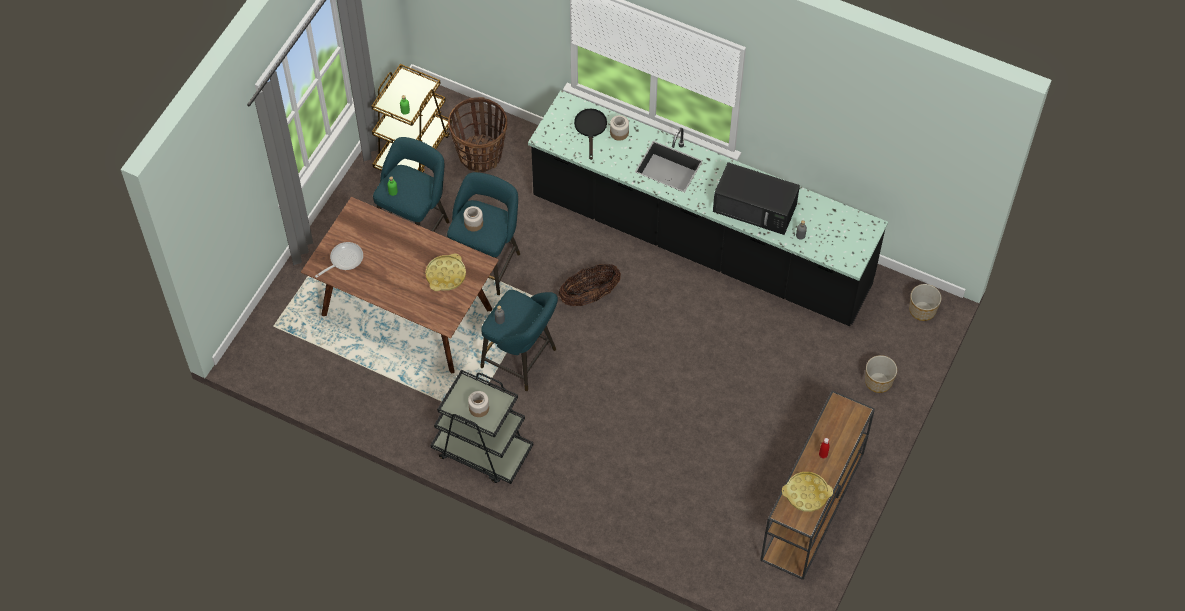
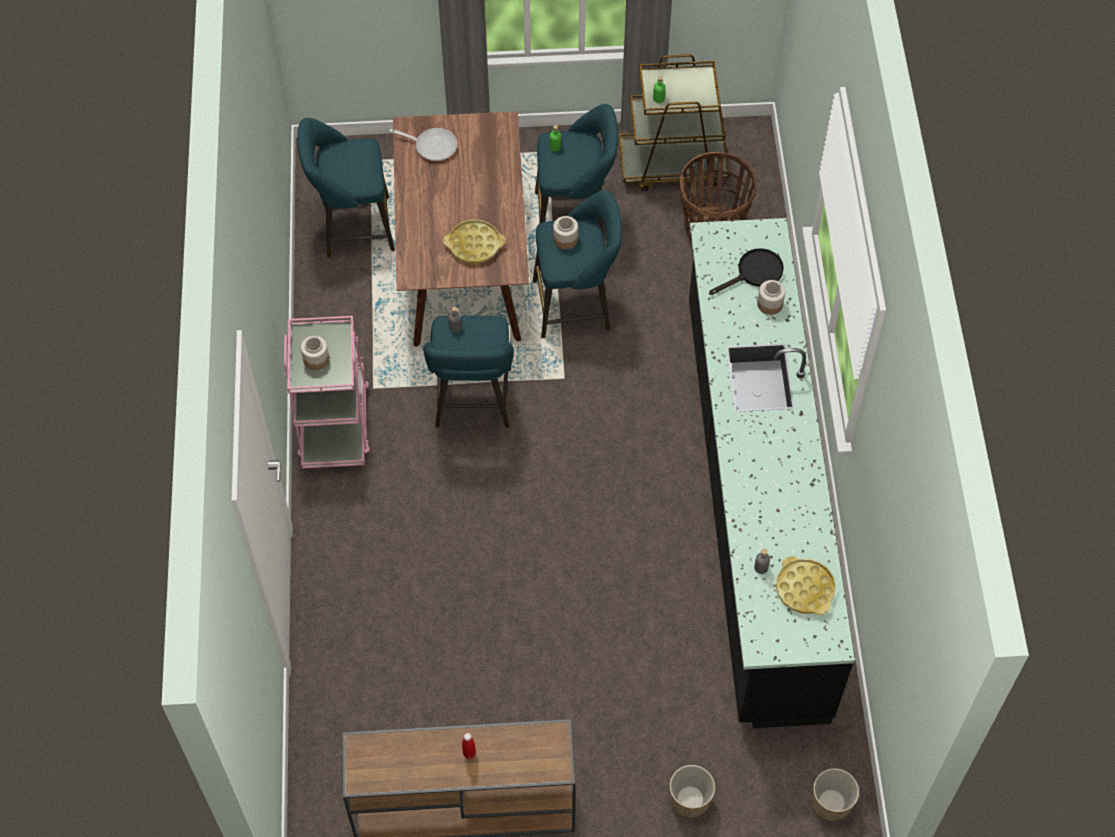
camera: 60 degrees right, 0 degrees up
black cart [431,370,533,484] -> pink cart [284,316,370,468]
basket [559,264,621,306] -> none
black microwave [713,162,800,235] -> none
yellow tray [782,472,833,512] -> yellow tray moved to [776,556,836,615]
none -> turquoise stool [297,118,395,258]

